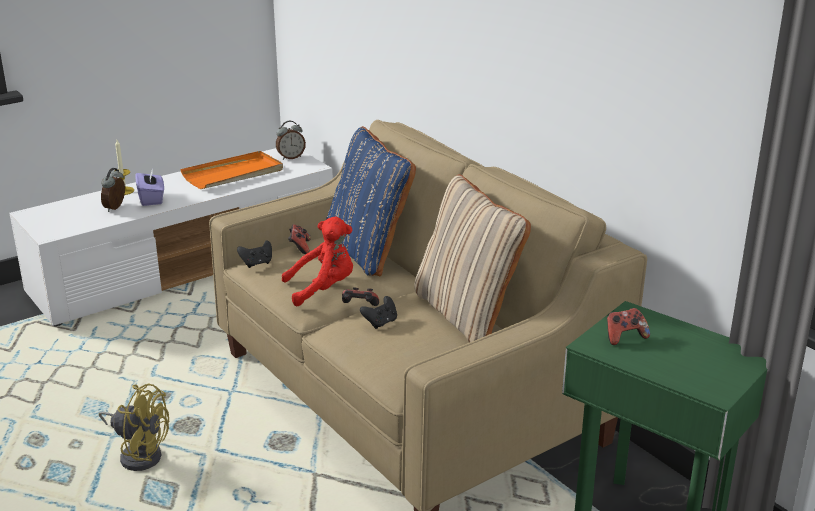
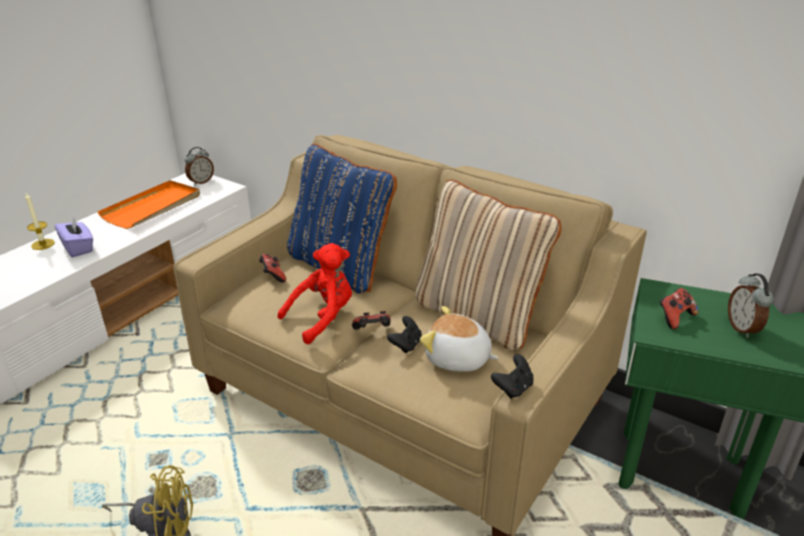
camera: 20 degrees left, 5 degrees up
alarm clock [101,168,125,212] -> alarm clock moved to [728,274,774,338]
black game controller [237,241,272,268] -> black game controller moved to [491,354,533,399]
none -> plush toy [420,306,499,372]

